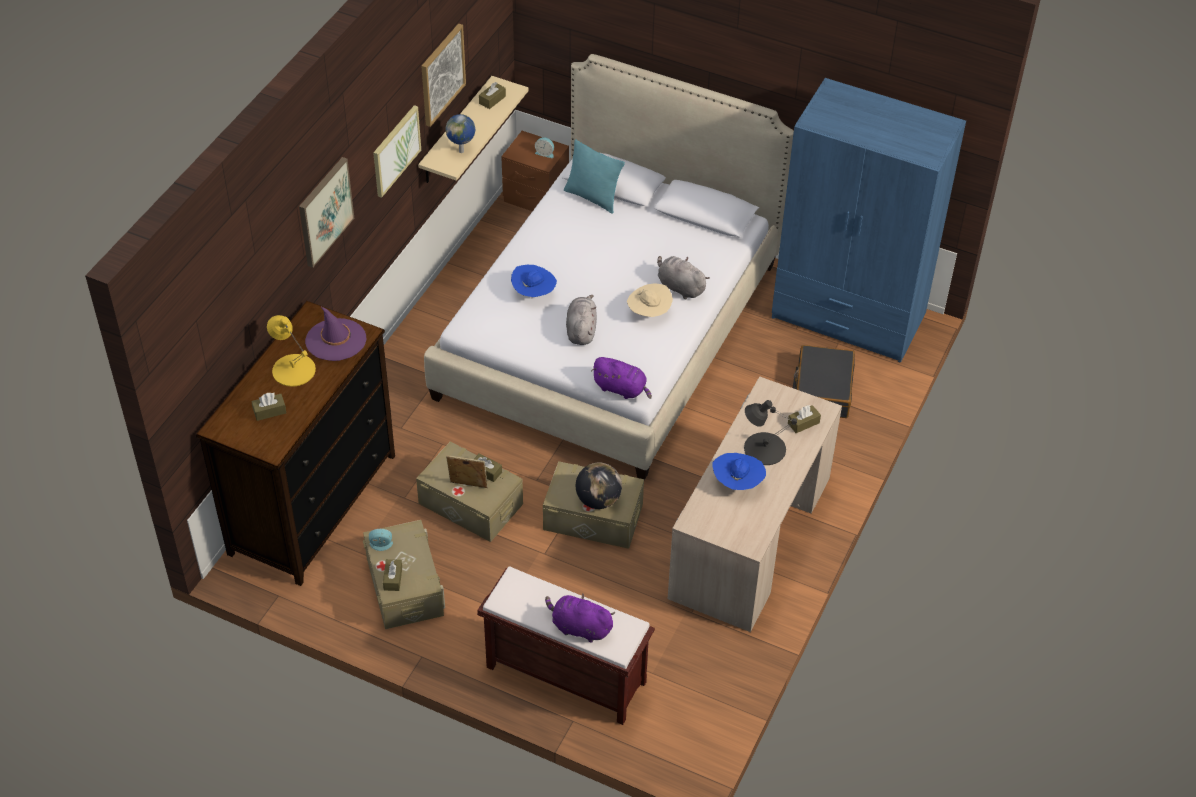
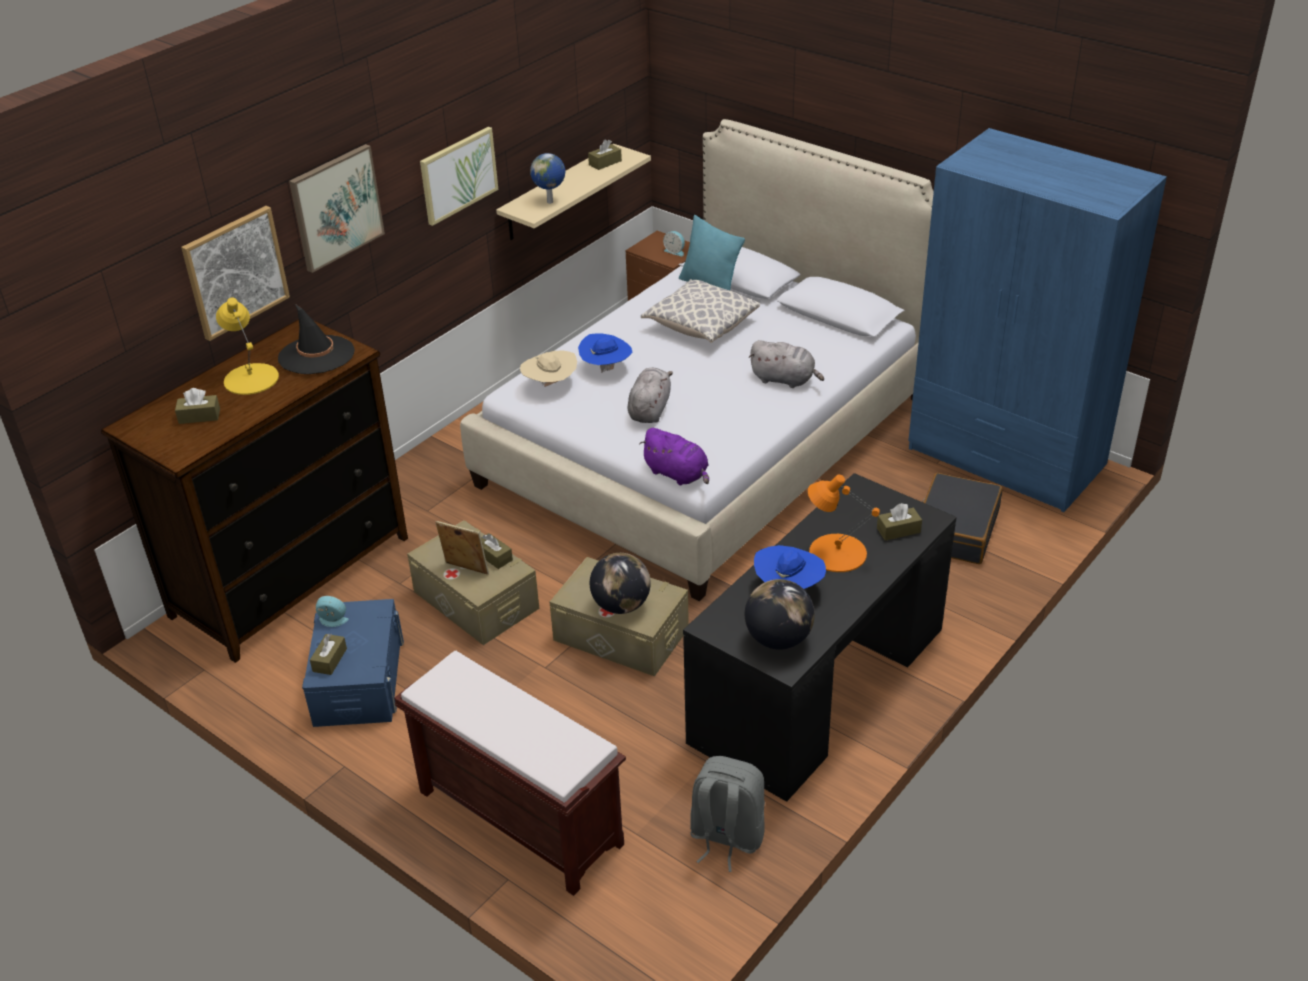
camera: 15 degrees right, 10 degrees down
purple hat [305,307,366,361] -> black hat [278,304,355,374]
beige storage box [363,520,445,629] -> blue storage box [302,599,404,727]
picture [421,23,466,127] -> picture moved to [181,206,290,341]
purple plush toy [545,593,615,643] -> none
beige hat [627,283,673,317] -> beige hat moved to [520,350,577,387]
grey plush toy [657,256,710,299] -> grey plush toy turned 150 degrees clockwise [749,340,824,388]
beige desk [668,376,842,632] -> black desk [683,473,957,802]
black table lamp [744,400,797,465] -> orange table lamp [808,474,880,572]
none -> pillow [641,279,760,343]
none -> grey backpack [690,756,765,872]
none -> globe [745,579,815,650]

